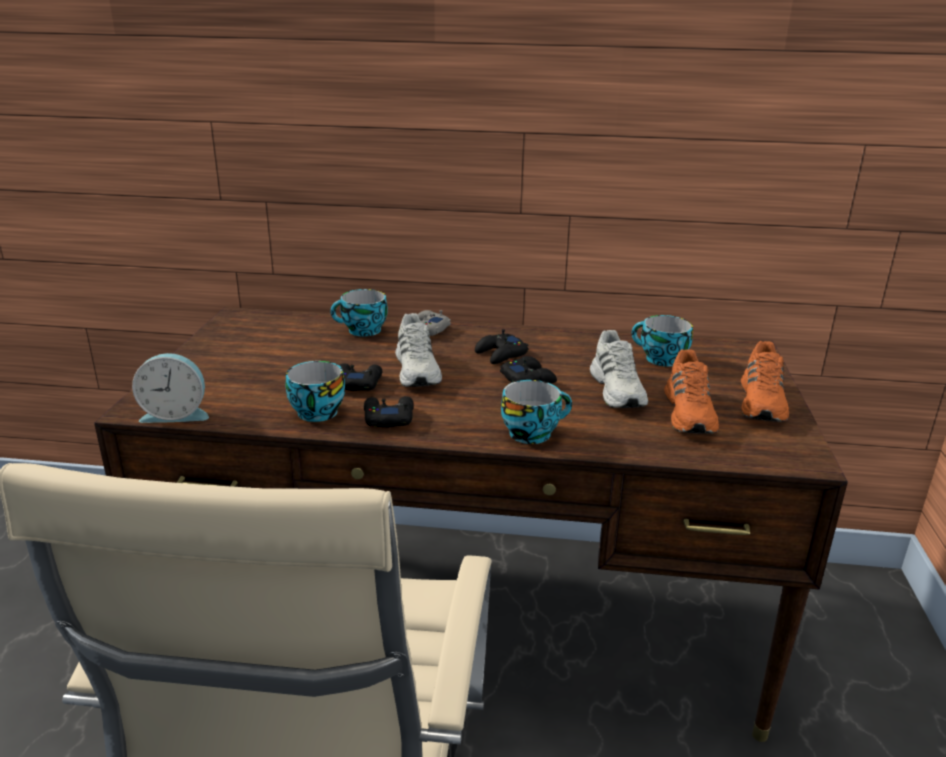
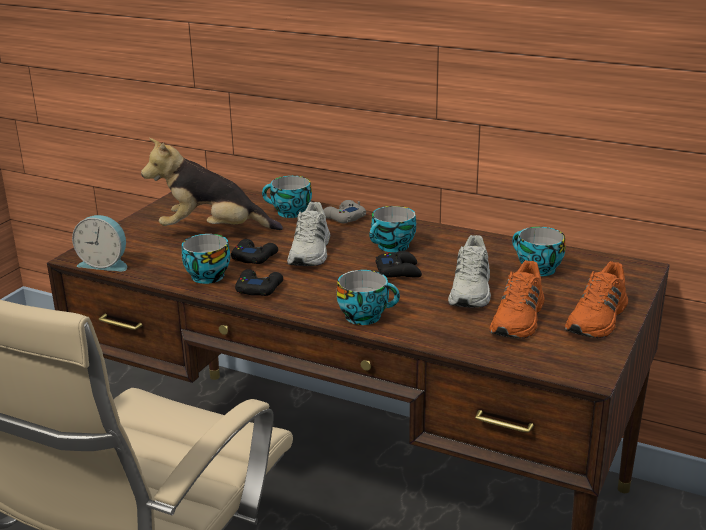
camera: 20 degrees right, 0 degrees up
black game controller [475,329,529,364] -> cup [369,206,416,252]
none -> plush toy [141,138,283,230]

